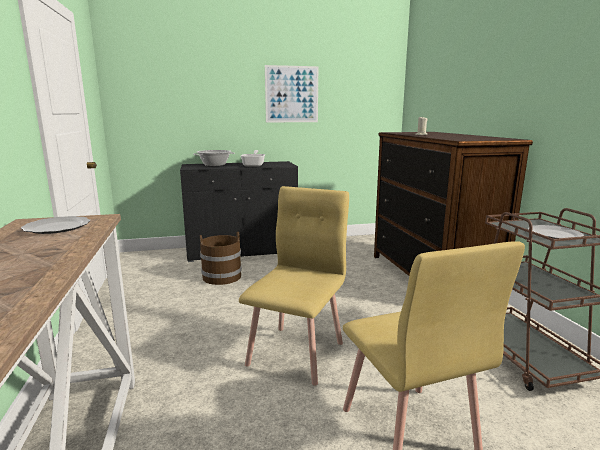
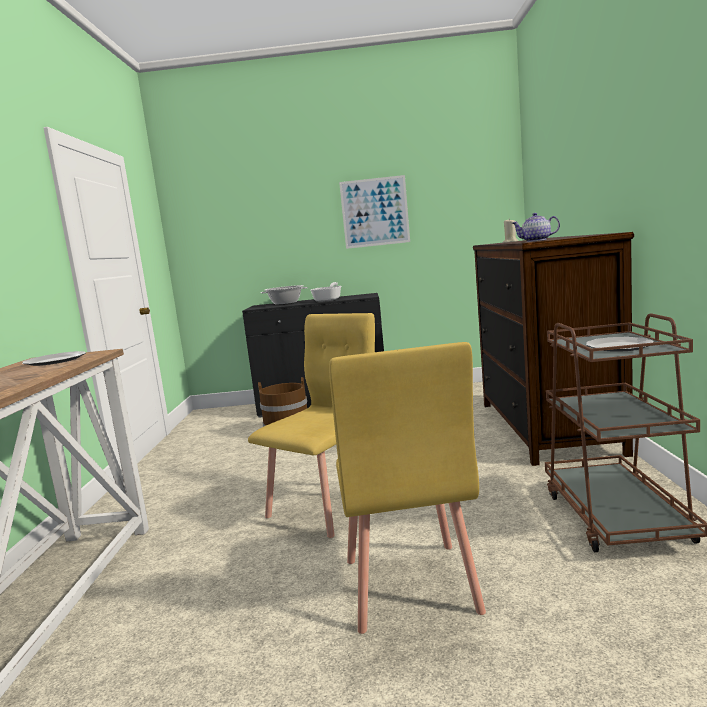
camera: 15 degrees right, 5 degrees down
none -> teapot [512,213,560,242]

